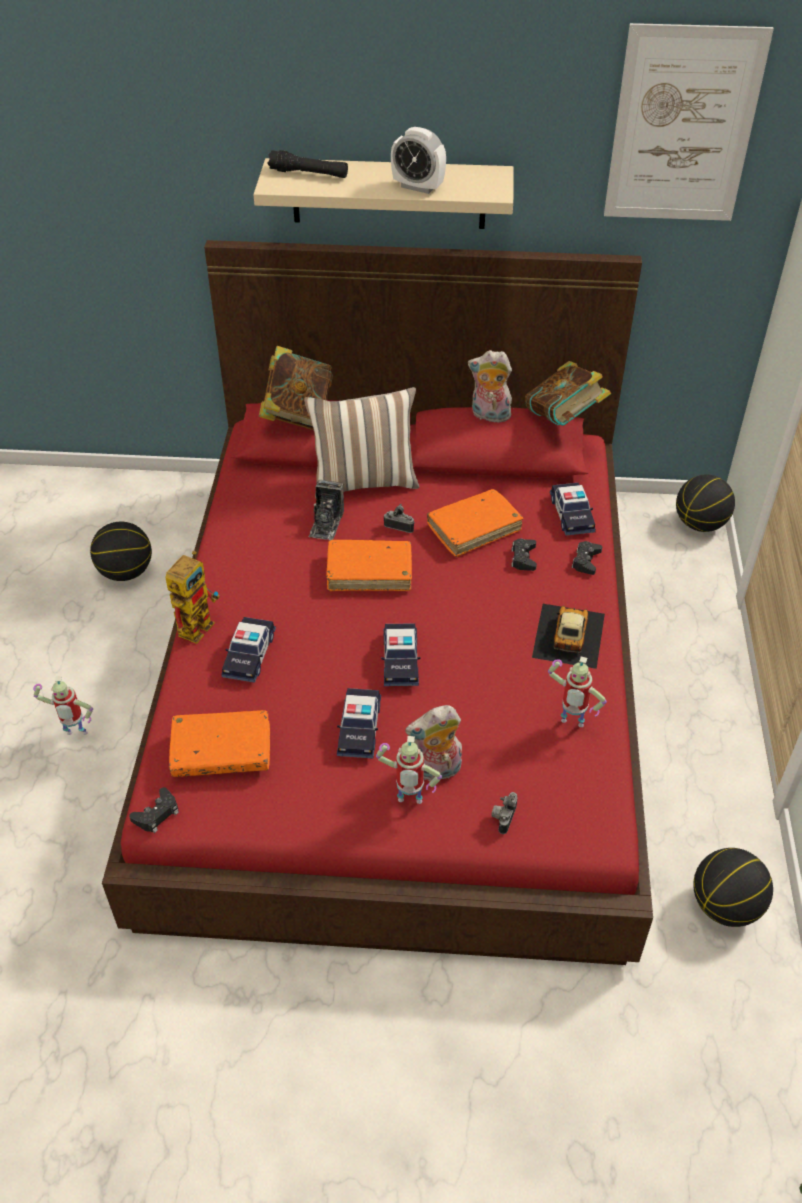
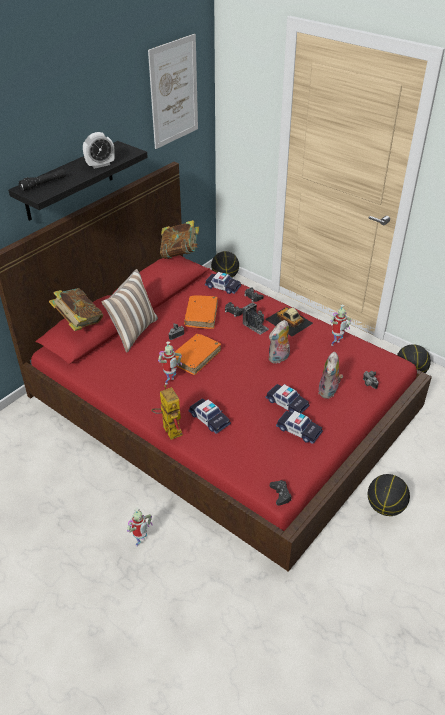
camera: 55 degrees left, 5 degrees down
basketball [90,522,152,581] -> basketball moved to [368,474,410,516]
orange book [169,710,270,777] -> none
beige shelf [253,158,514,229] -> black shelf [8,141,148,221]
camera [308,480,344,540] -> camera moved to [242,302,269,335]
toy robot [376,736,442,804] -> toy robot moved to [158,341,182,384]
toy car [381,623,420,686] -> toy car moved to [276,411,323,444]
plush toy [468,350,513,425] -> plush toy moved to [269,320,290,364]

